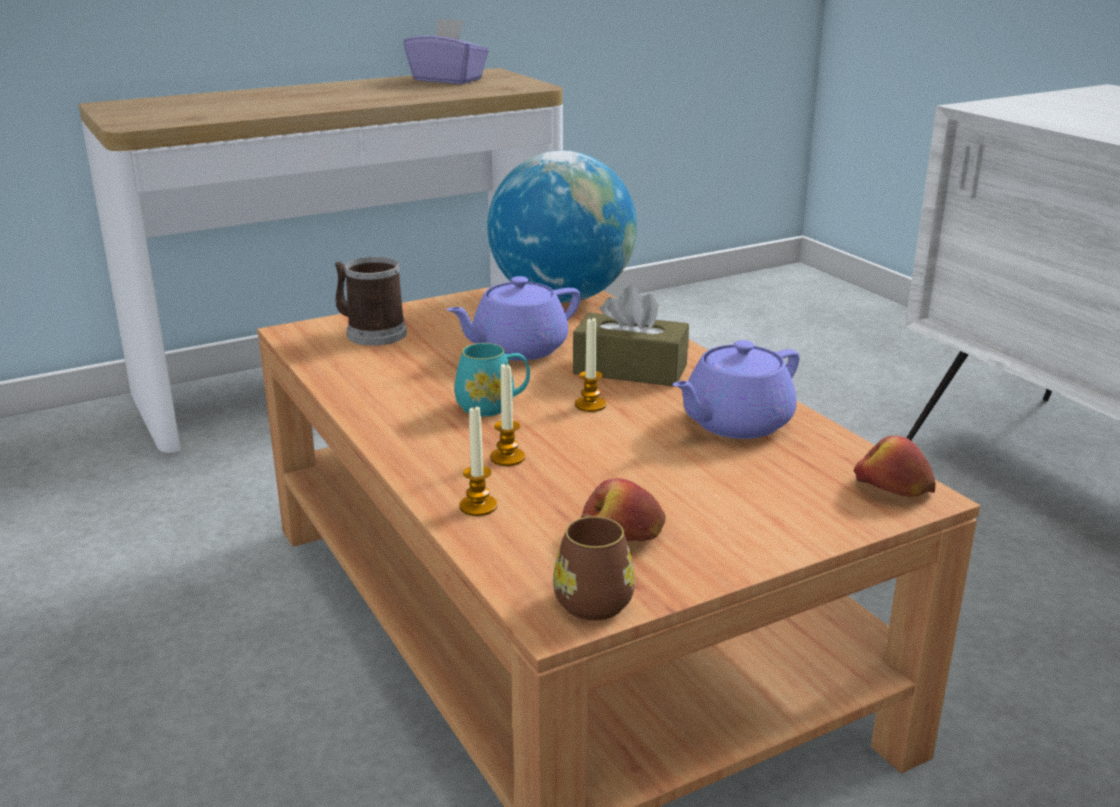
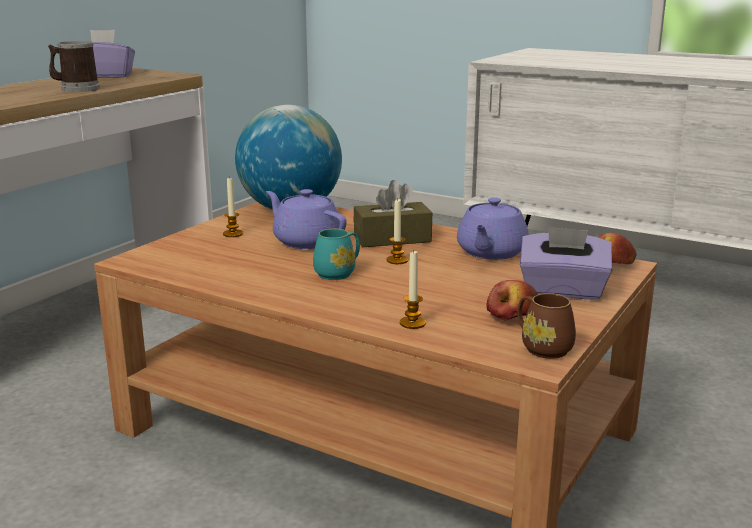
camera: 30 degrees left, 5 degrees down
mug [335,257,407,346] -> mug moved to [48,41,100,92]
purple teapot [446,276,581,361] -> purple teapot turned 105 degrees clockwise [266,189,347,249]
candle [490,363,525,466] -> candle moved to [223,176,243,237]
none -> purple tissue box [520,226,612,299]

